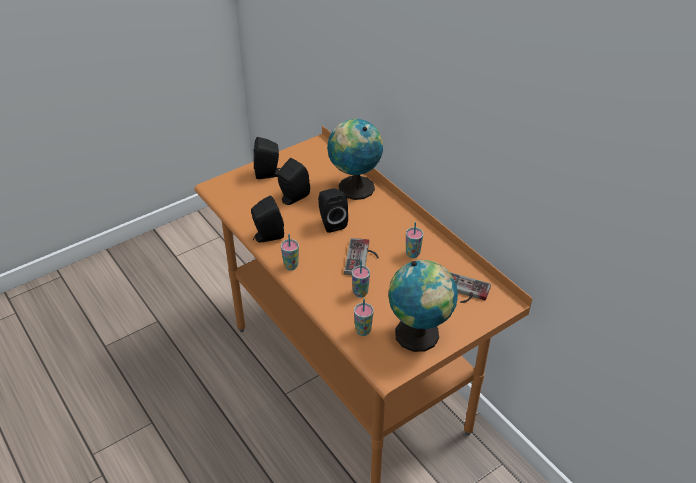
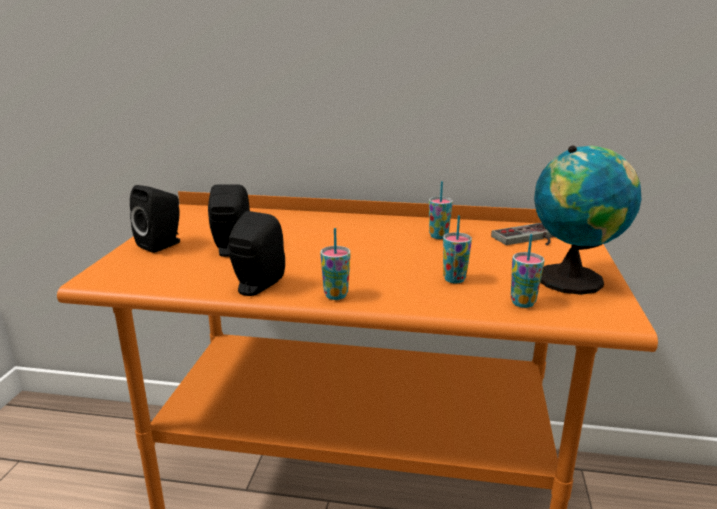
camera: 45 degrees left, 20 degrees down
black speaker [318,188,348,233] -> none
globe [327,119,383,200] -> none
game controller [344,238,379,275] -> none

